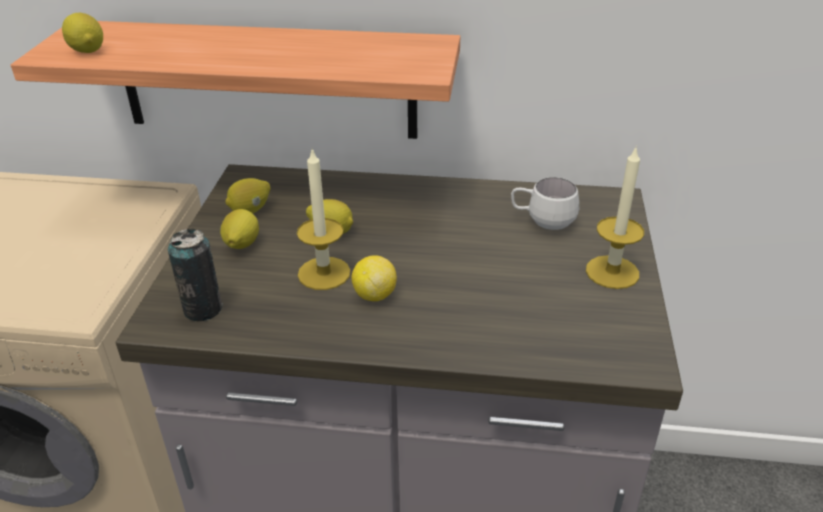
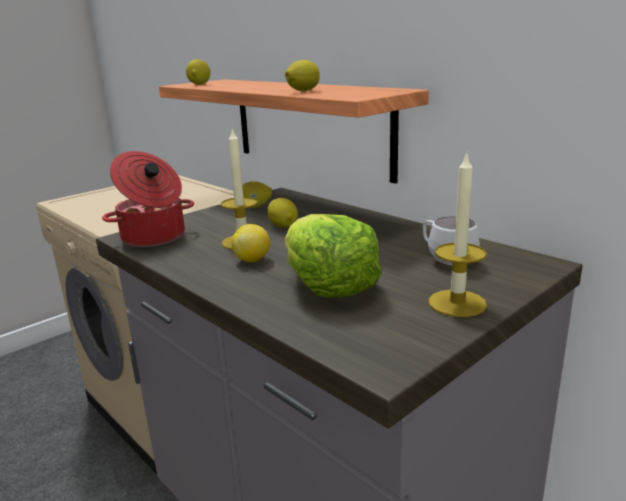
camera: 40 degrees right, 15 degrees down
can [168,228,223,321] -> cooking pot [102,151,194,247]
lemon [220,209,259,249] -> lemon moved to [285,60,320,91]
none -> lettuce [285,214,381,298]

